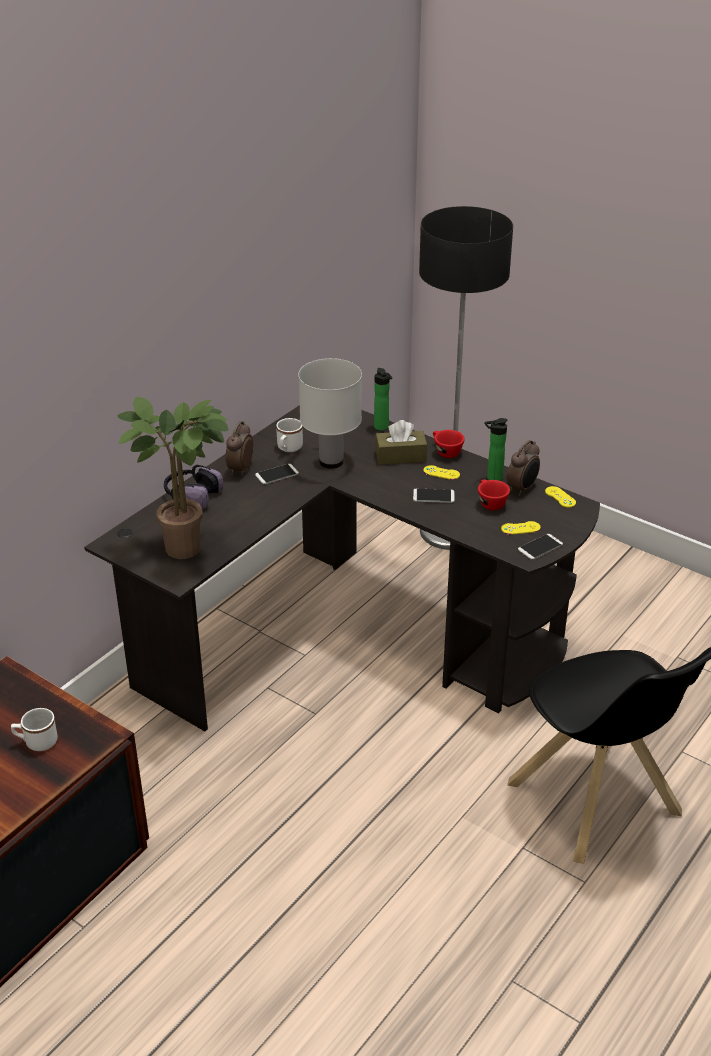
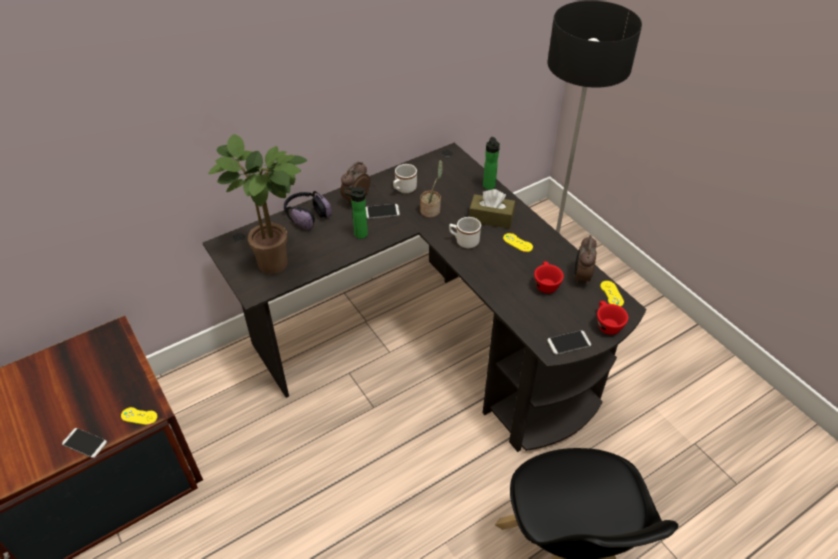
camera: 20 degrees right, 10 degrees up
white mug [11,708,58,751] -> white mug moved to [449,217,481,248]
white table lamp [298,358,362,469] -> potted plant [420,160,443,218]
phone [413,489,455,503] -> phone moved to [62,428,107,458]
red cup [433,430,465,458] -> red cup moved to [597,301,628,335]
bottle [484,418,507,481] -> bottle moved to [345,187,368,239]
yellow game controller [501,521,541,535] -> yellow game controller moved to [121,407,158,425]
alarm clock [507,440,540,496] -> alarm clock turned 135 degrees clockwise [574,235,597,284]

